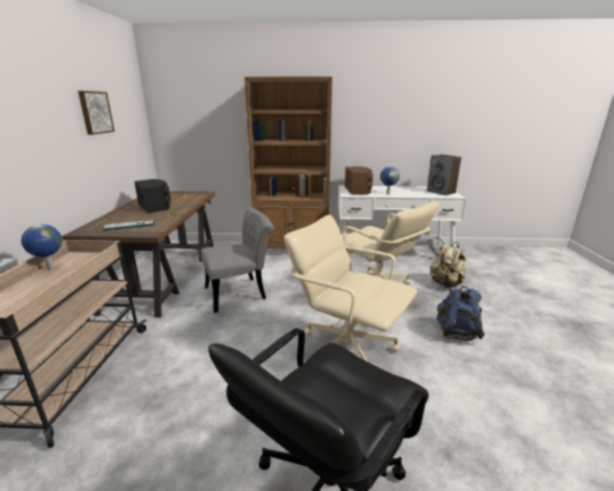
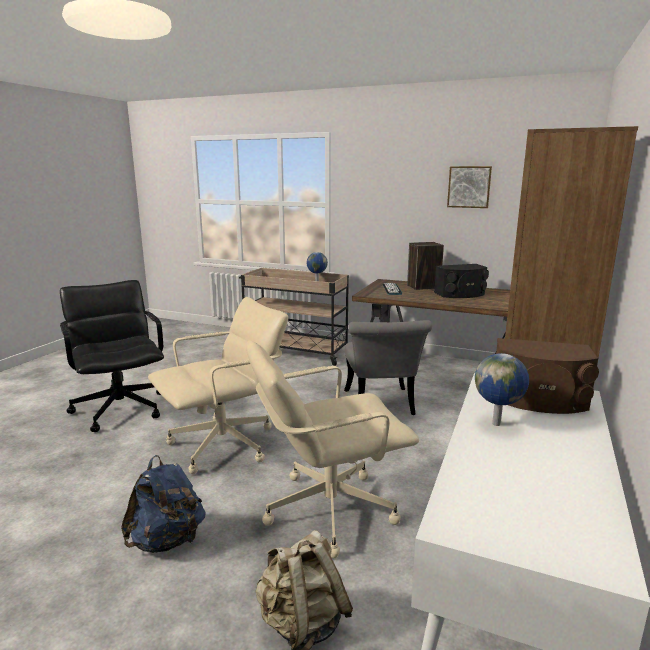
camera: 110 degrees right, 5 degrees down
speaker [427,154,462,195] -> speaker moved to [407,242,444,290]

